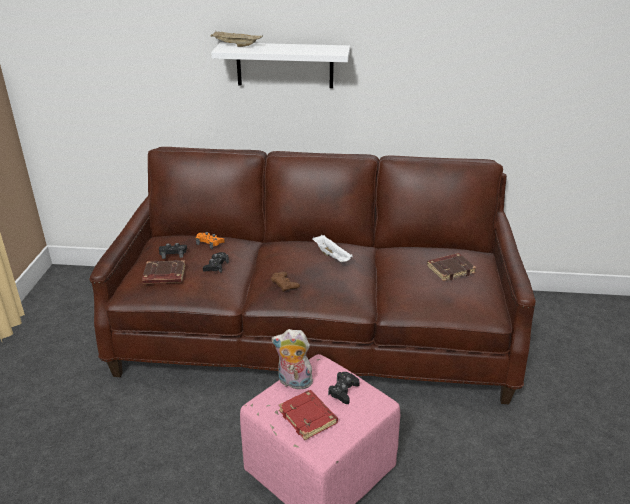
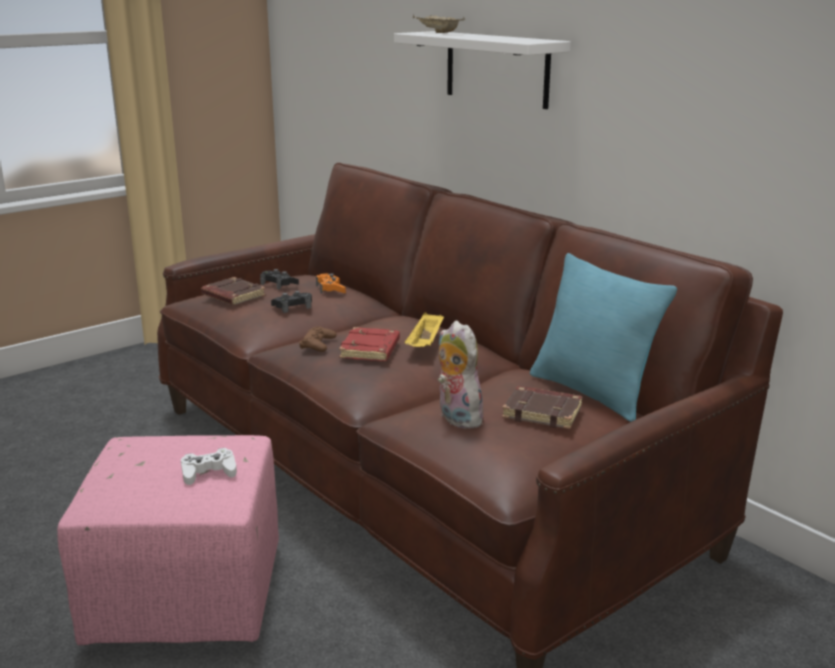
camera: 45 degrees right, 10 degrees down
plush toy [271,329,313,389] -> plush toy moved to [438,321,485,429]
red book [279,390,338,440] -> red book moved to [339,327,400,361]
white tray [312,235,353,262] -> yellow tray [405,312,444,347]
black game controller [328,372,360,404] -> white game controller [181,448,237,485]
none -> turquoise pillow [530,253,677,422]

